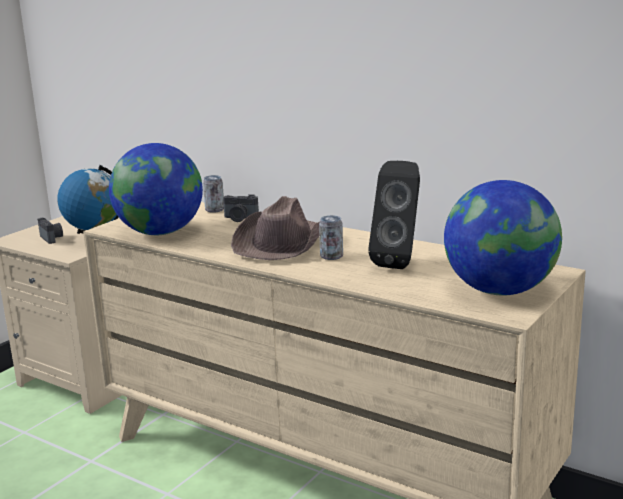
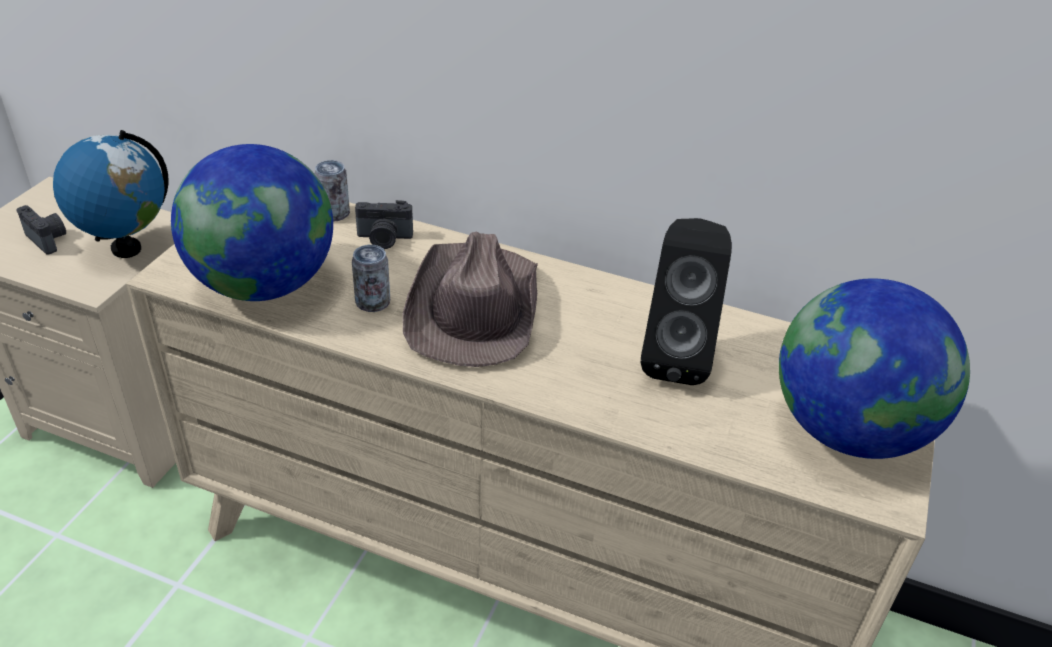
camera: 15 degrees left, 20 degrees up
can [319,215,343,260] -> can moved to [352,245,390,312]

